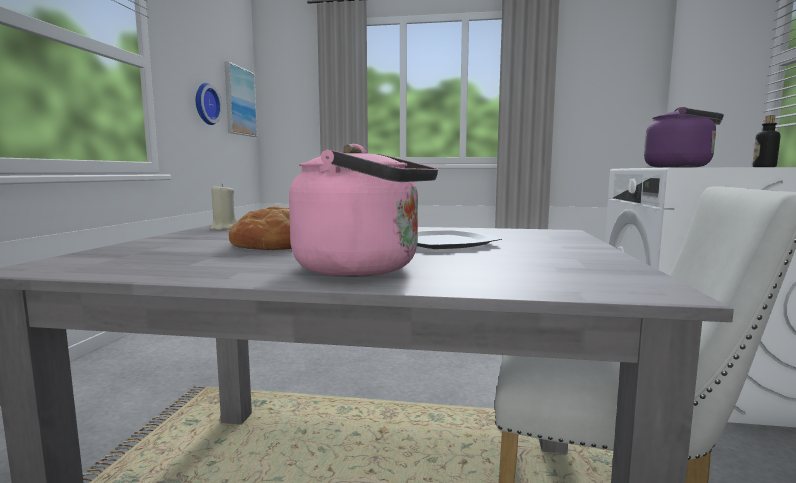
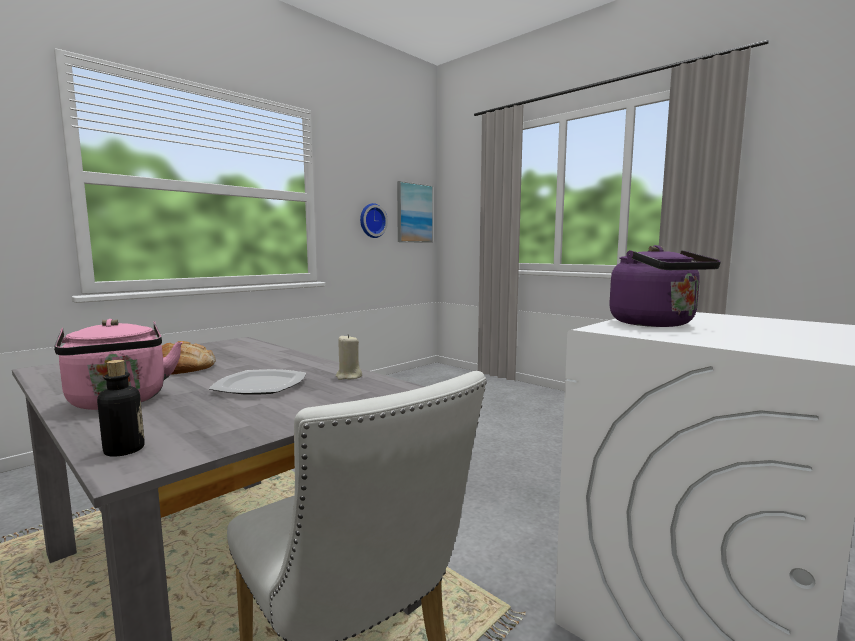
camera: 35 degrees right, 0 degrees up
beige candle [210,184,238,230] -> beige candle moved to [336,334,362,380]
bottle [752,115,781,167] -> bottle moved to [97,360,145,457]

